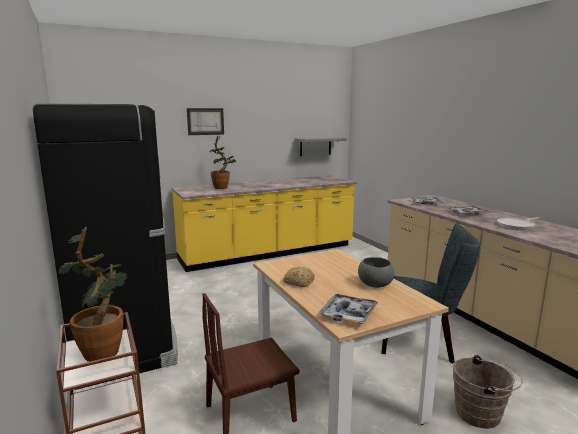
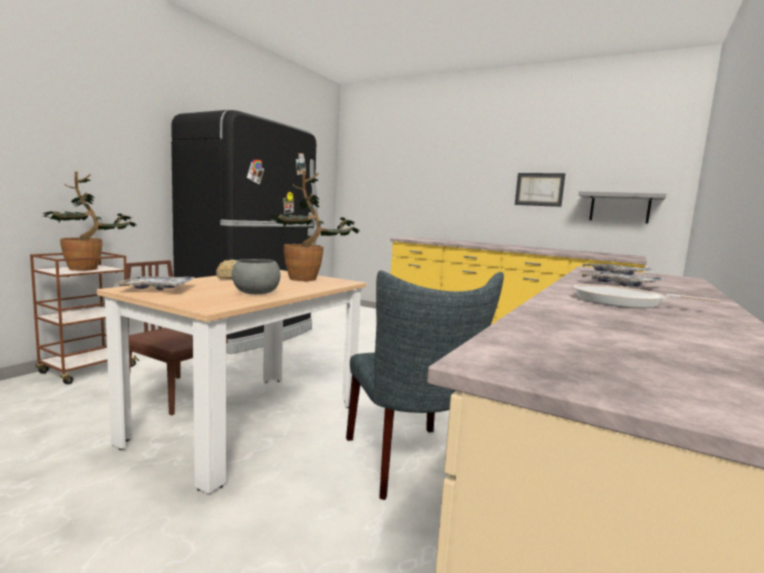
camera: 55 degrees right, 5 degrees down
picture [187,108,224,135] -> picture moved to [515,173,565,207]
potted plant [209,136,236,189] -> potted plant moved to [269,170,360,281]
brown bucket [453,355,523,429] -> none

